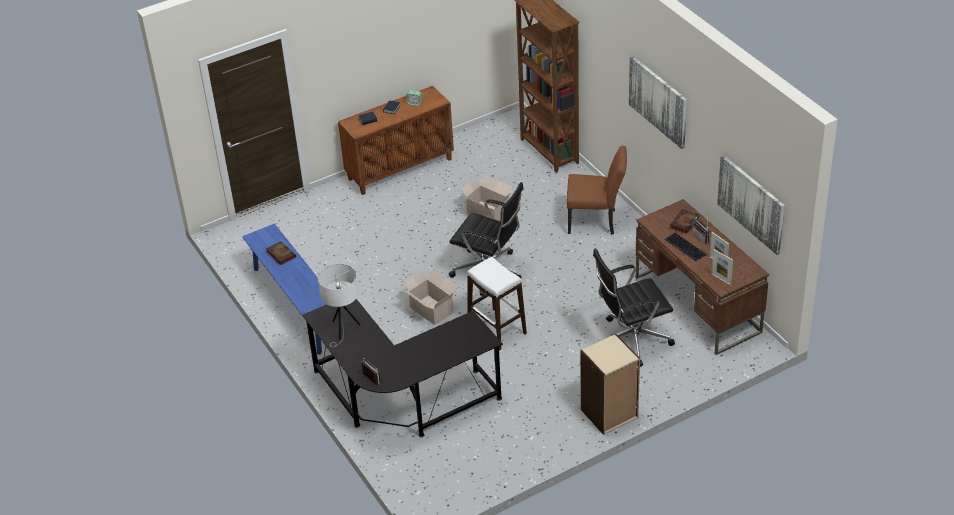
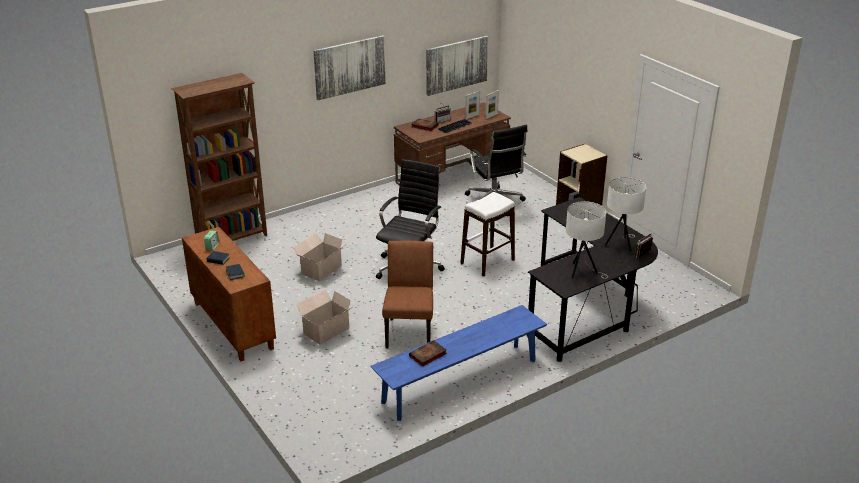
camera: 95 degrees left, 10 degrees down
cardboard box [402,269,458,325] -> cardboard box moved to [296,289,354,345]
brown chair [567,146,627,234] -> brown chair moved to [382,241,433,348]
none -> white table lamp [605,177,646,252]

